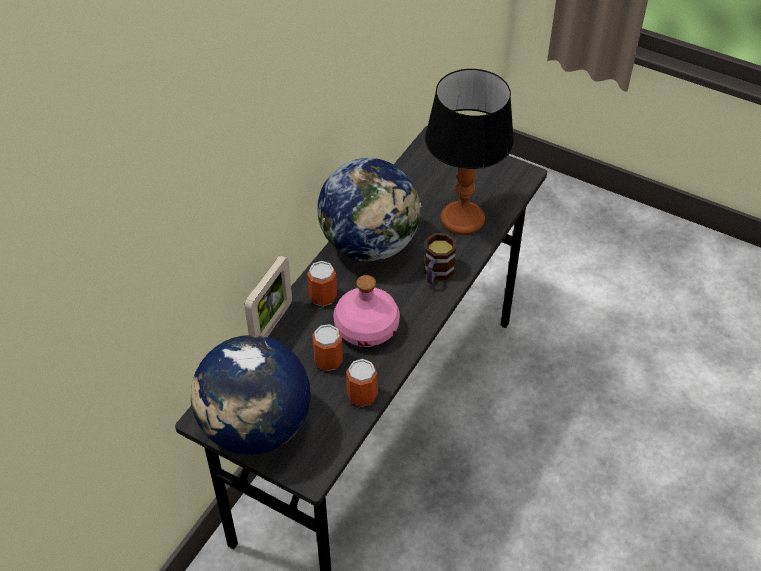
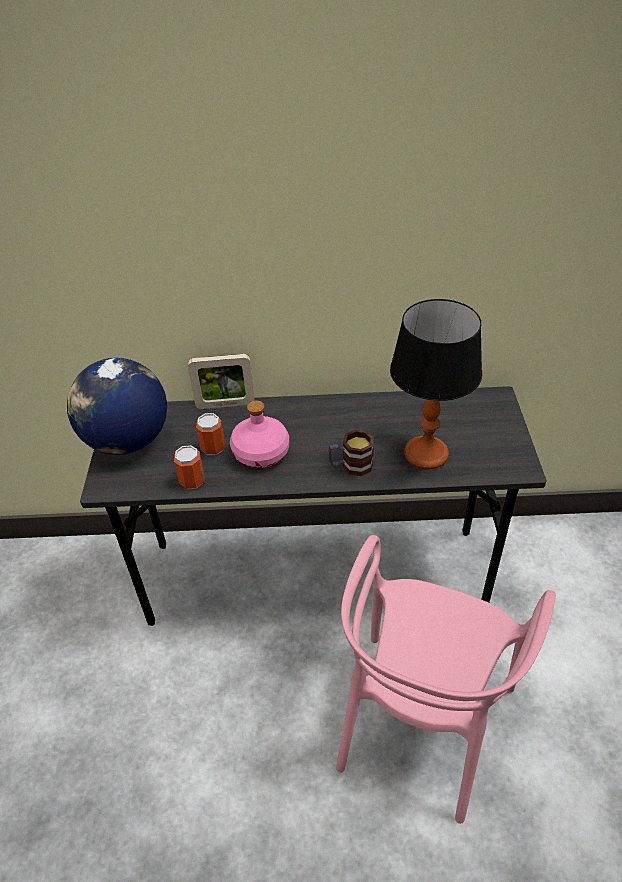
camera: 60 degrees right, 5 degrees down
can [307,261,337,307] -> none
globe [317,158,422,261] -> none
none -> pink chair [336,535,556,824]

